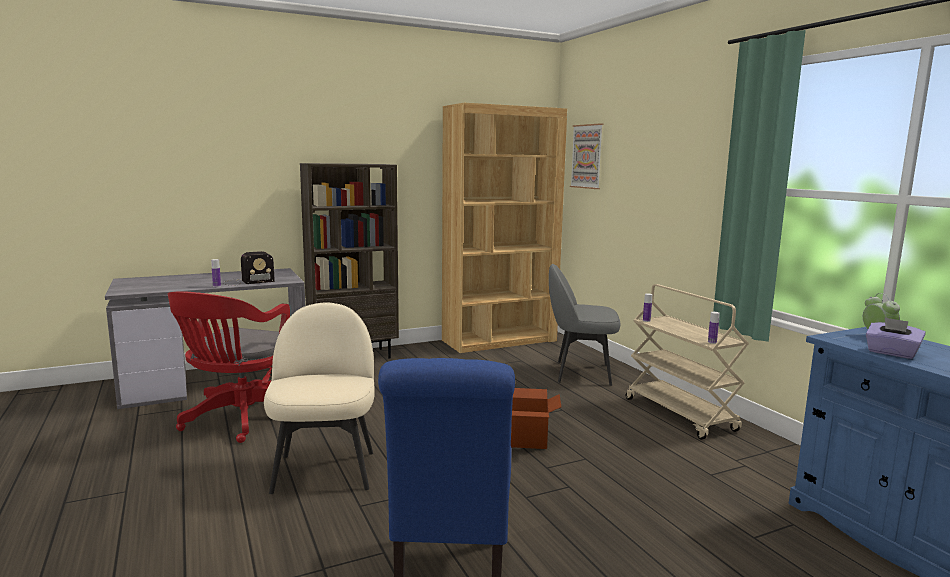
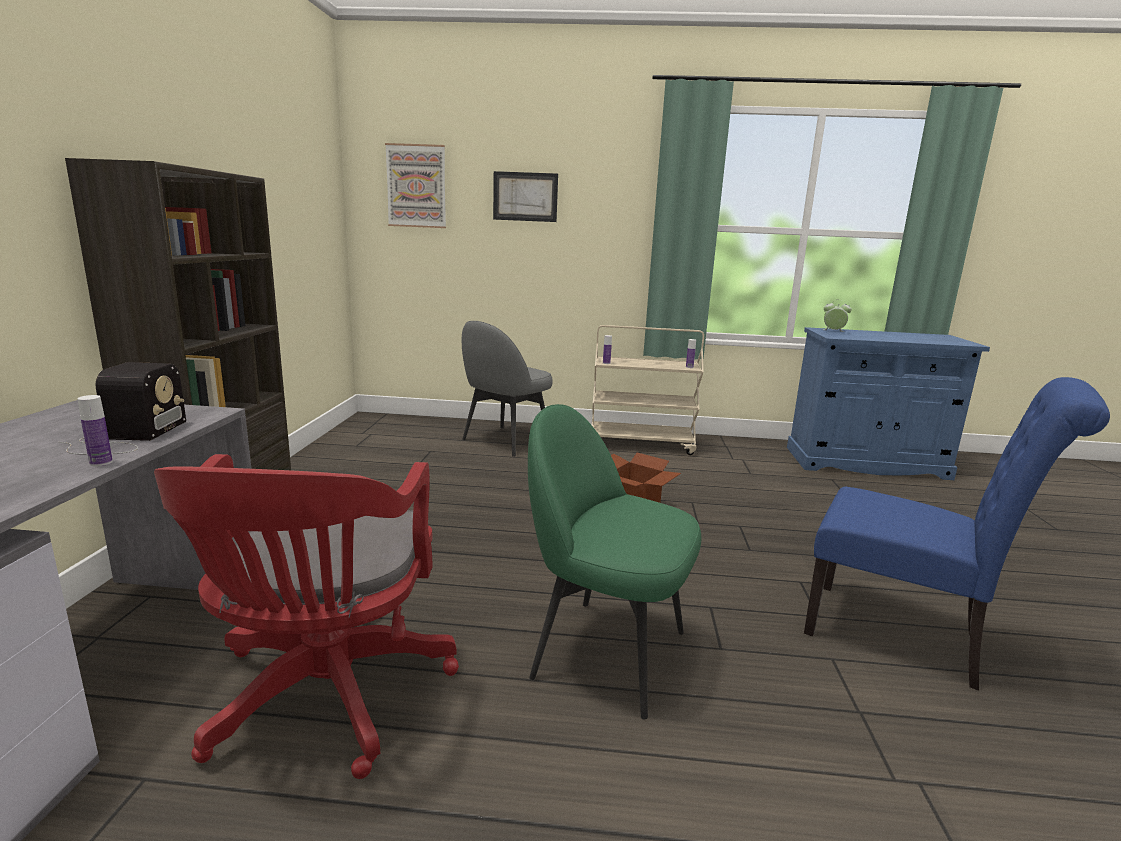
camera: 60 degrees left, 5 degrees up
red office chair [168,291,290,443] -> red office chair turned 45 degrees clockwise [154,454,459,779]
beige chair [264,303,375,494] -> green chair [528,404,701,720]
brown bookcase [442,103,567,353] -> none
purple tissue box [866,317,926,359] -> none
none -> picture [493,171,558,222]

